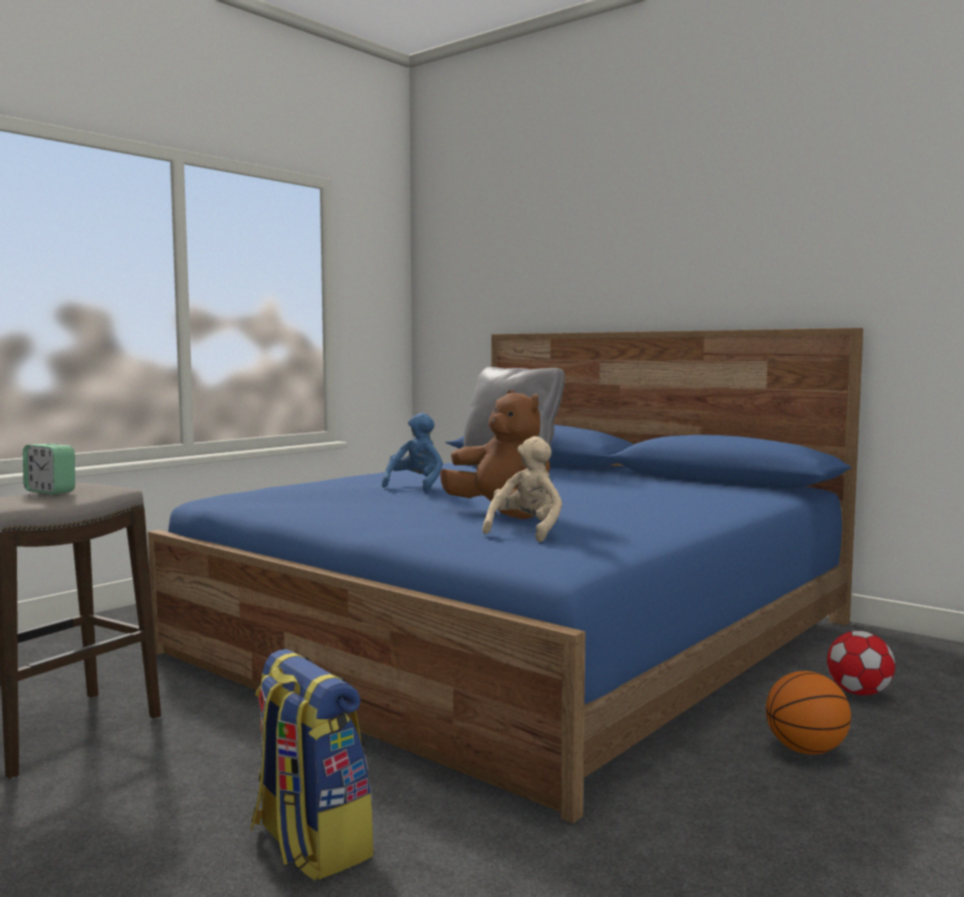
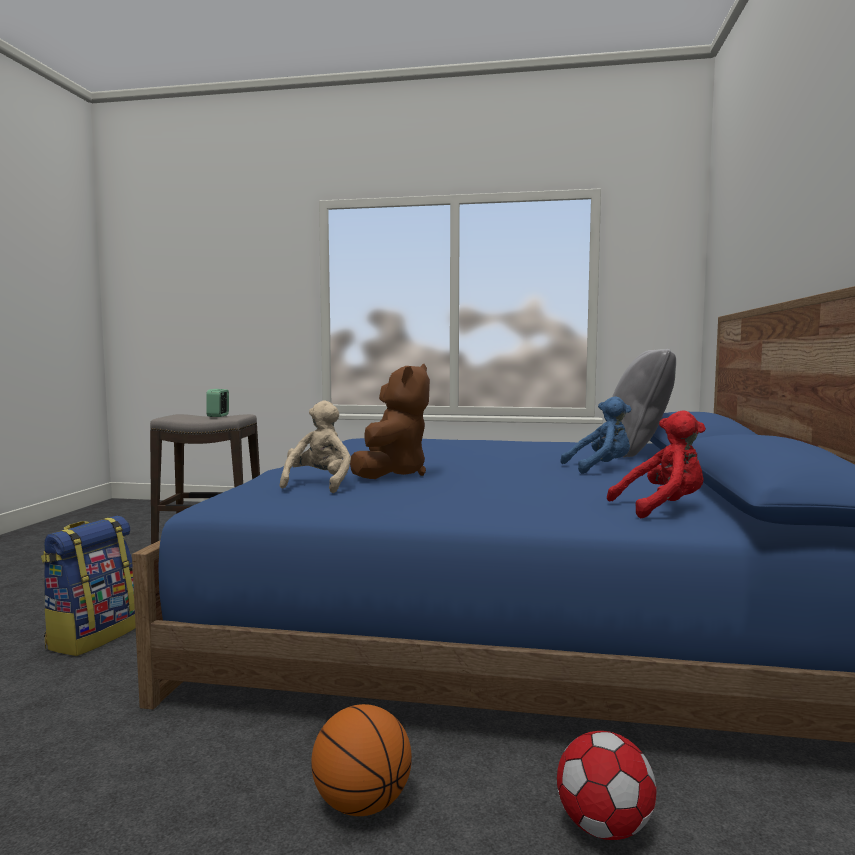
camera: 60 degrees right, 0 degrees up
blue plush toy [382,413,443,492] -> blue plush toy moved to [560,396,631,474]
beige plush toy [482,436,562,542] -> beige plush toy turned 75 degrees counterclockwise [280,400,351,493]
none -> red plush toy [607,411,706,519]

